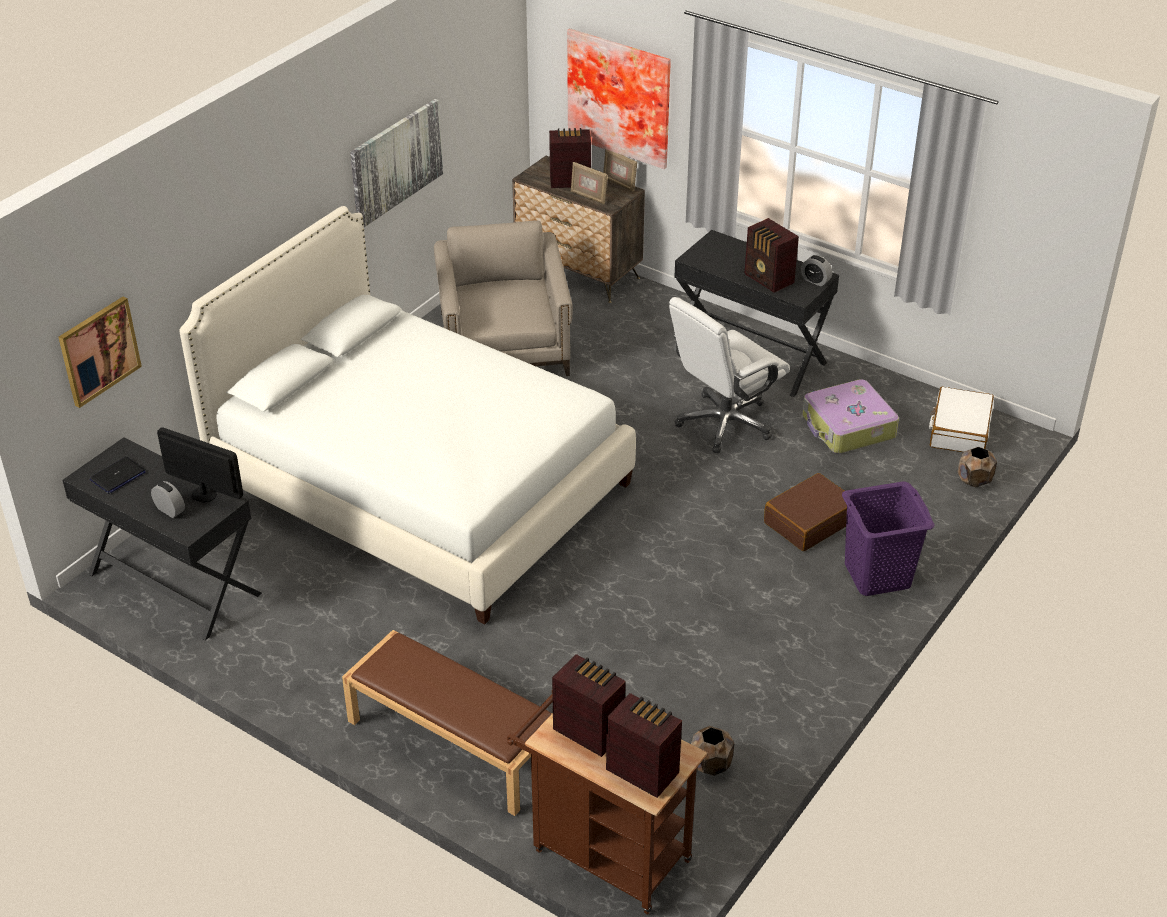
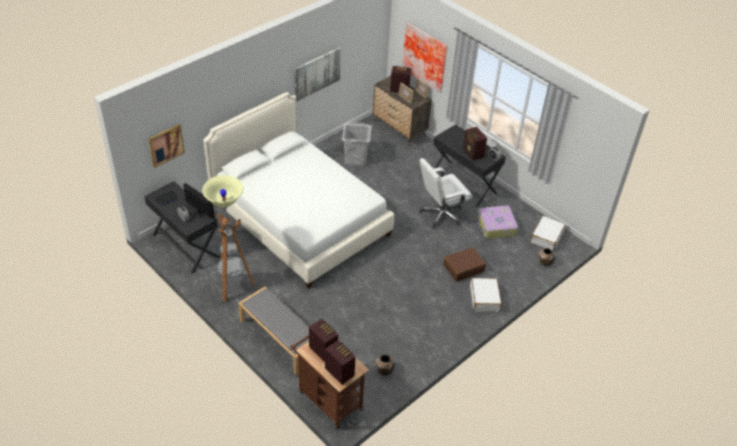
camera: 10 degrees right, 5 degrees up
brown bench [342,630,552,816] -> grey bench [238,287,309,376]
beige armchair [434,220,573,376] -> grey laundry basket [342,122,372,166]
purple laundry basket [842,481,934,596] -> white suitcase [470,278,502,312]
none -> floor lamp [202,175,254,302]

